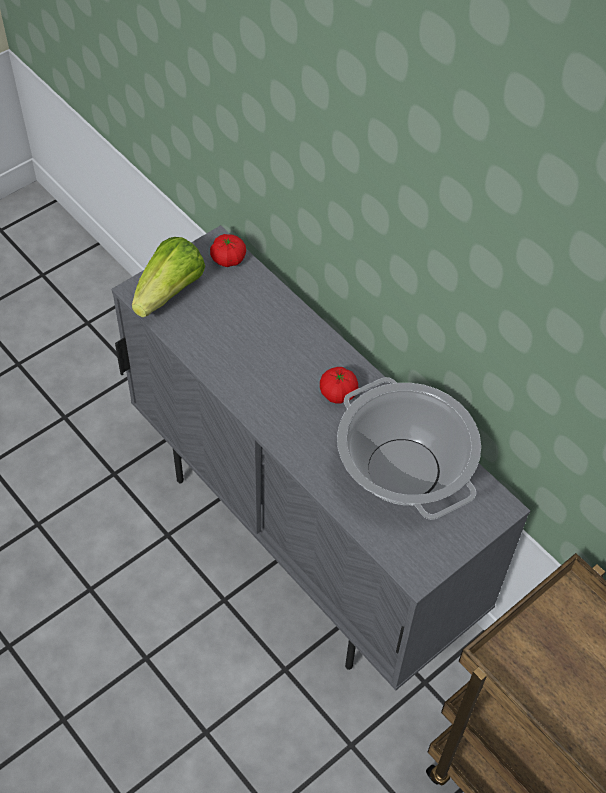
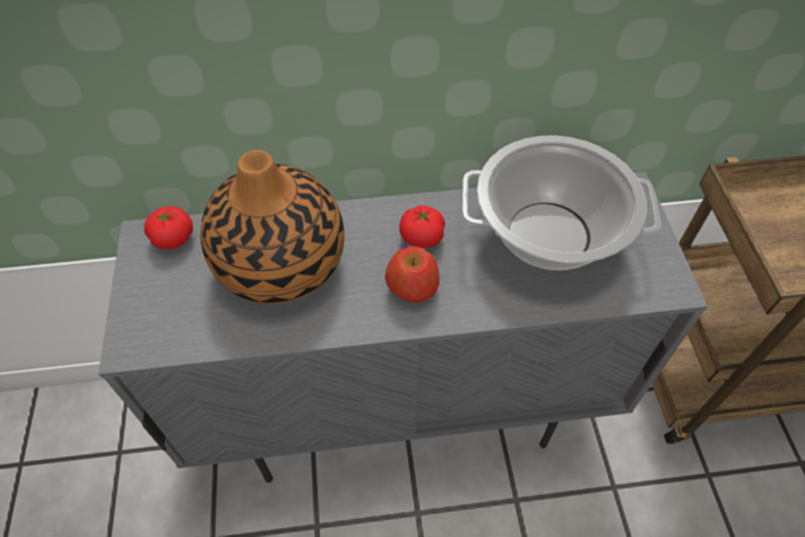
camera: 55 degrees left, 0 degrees up
lettuce [132,237,205,317] -> none
none -> vase [200,150,344,304]
none -> apple [385,246,440,303]

